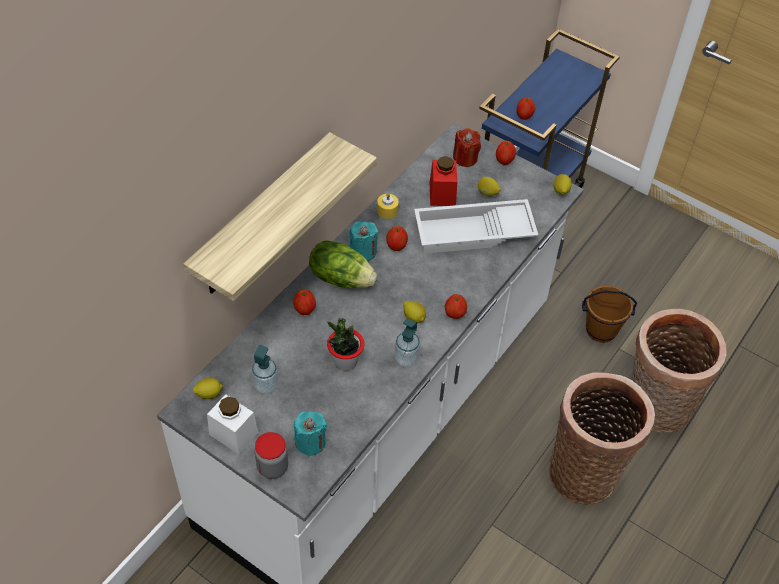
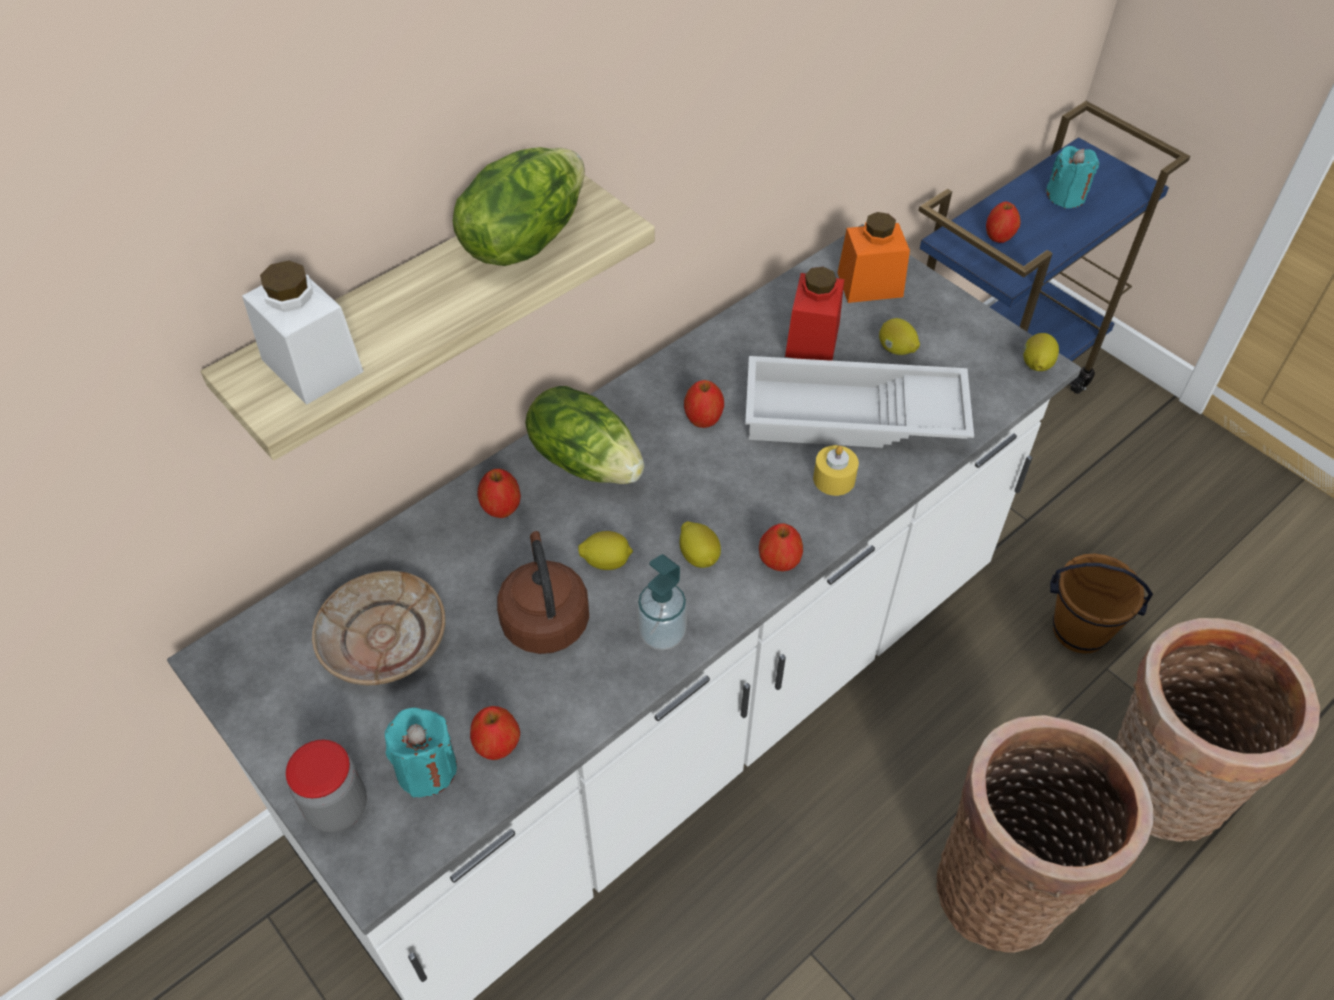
camera: 15 degrees right, 0 degrees up
lemon [193,378,223,399] -> lemon moved to [578,531,633,570]
white jar [207,394,258,454] -> white jar moved to [242,260,364,405]
soap dispenser [252,345,278,394] -> beige plate [312,571,446,685]
potted plant [327,318,365,371] -> brown kettle [497,531,589,654]
turquoise candle [349,221,379,261] -> turquoise candle moved to [1046,146,1099,208]
yellow candle [377,193,399,219] -> yellow candle moved to [813,445,859,496]
red candle [453,128,481,167] -> orange jar [838,212,910,303]
apple [496,141,516,165] -> apple moved to [470,706,520,760]
none -> lettuce [453,147,585,266]

